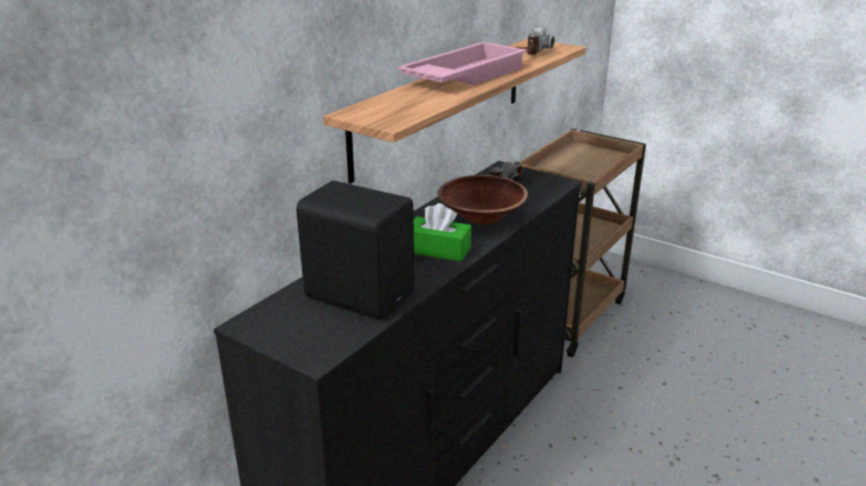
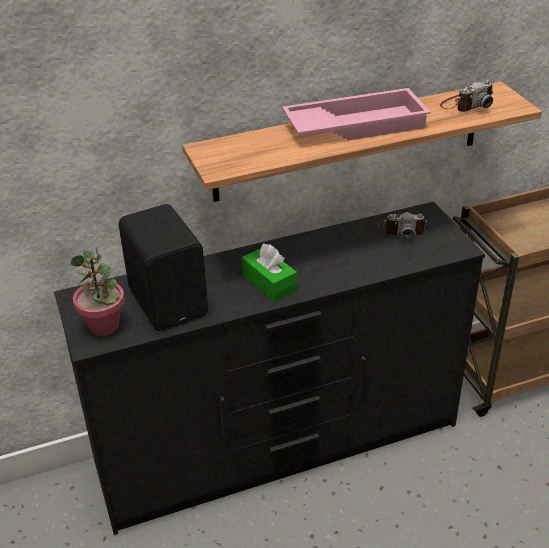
camera: 35 degrees right, 10 degrees up
brown bowl [438,175,528,224] -> none
none -> potted plant [71,247,125,336]

